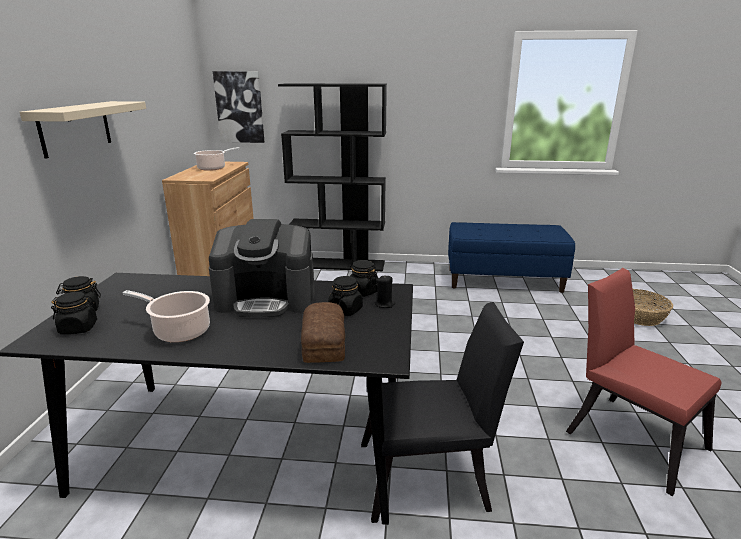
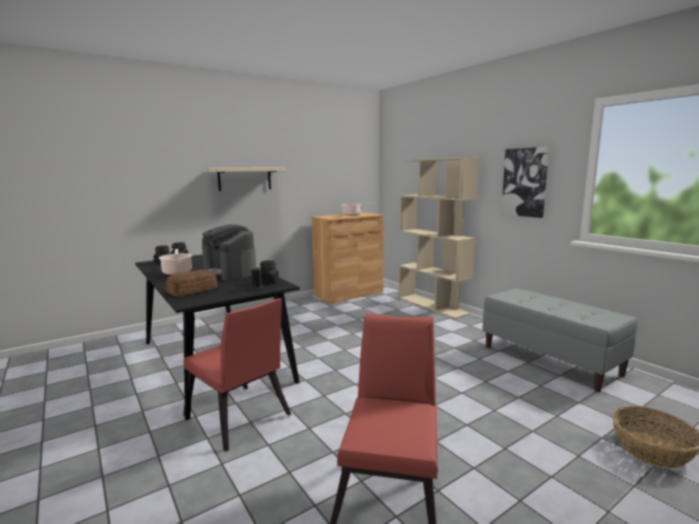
camera: 50 degrees right, 10 degrees down
picture [213,71,264,143] -> picture moved to [501,147,549,218]
black bookcase [278,83,387,271] -> beige bookcase [399,157,479,319]
black jar [328,276,363,316] -> none
black chair [361,302,524,523] -> red chair [183,298,291,452]
blue bench [448,222,575,293] -> grey bench [482,288,638,392]

